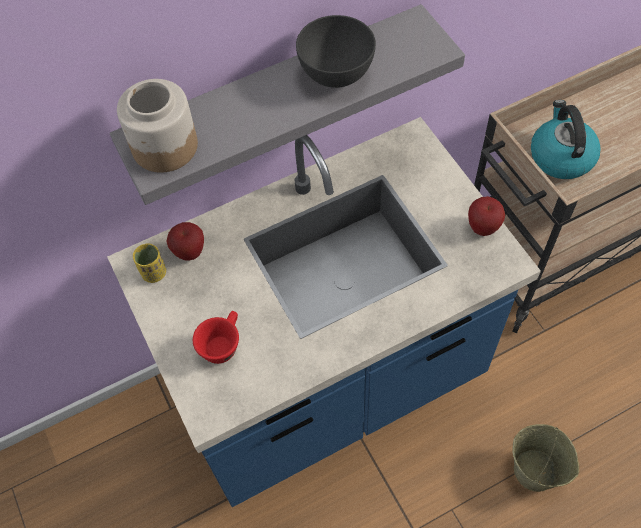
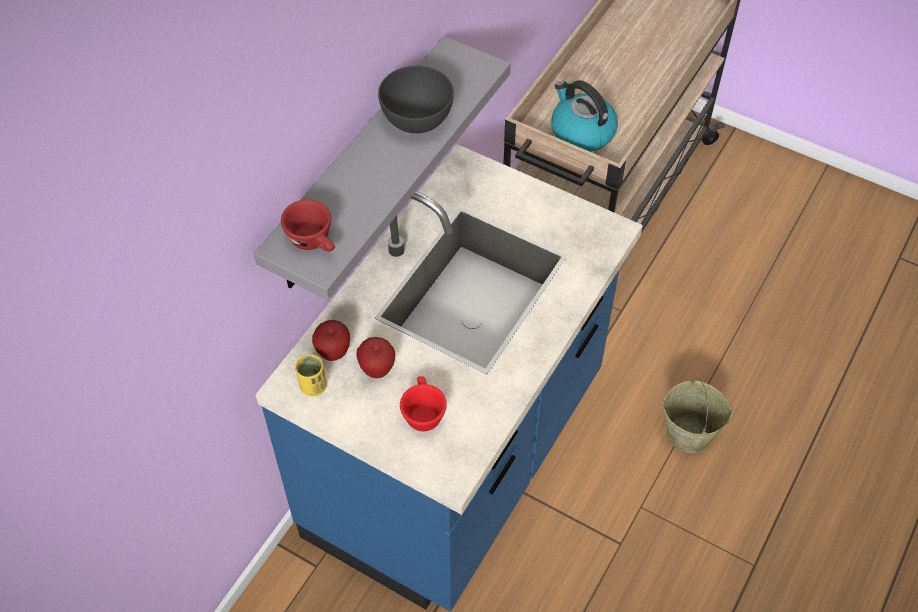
camera: 35 degrees left, 5 degrees down
jar [117,79,198,173] -> red cup [281,199,335,252]
apple [468,196,505,236] -> apple moved to [356,337,395,378]

